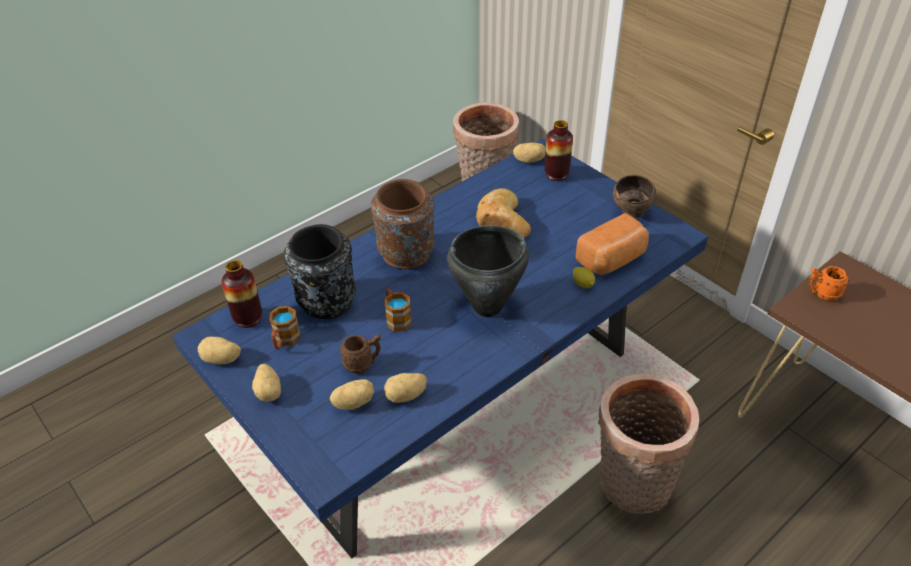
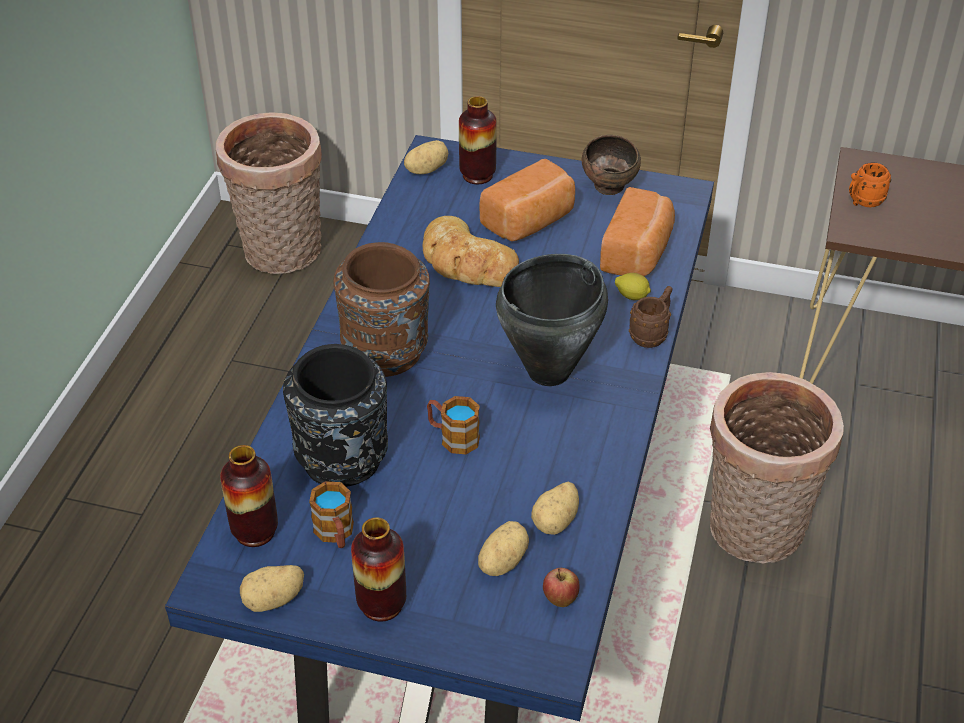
camera: 35 degrees left, 0 degrees up
potato [252,364,281,402] -> vase [351,517,406,622]
brown mug [340,335,381,374] -> brown mug moved to [629,286,672,348]
none -> bread [479,159,575,242]
none -> apple [543,568,580,607]

